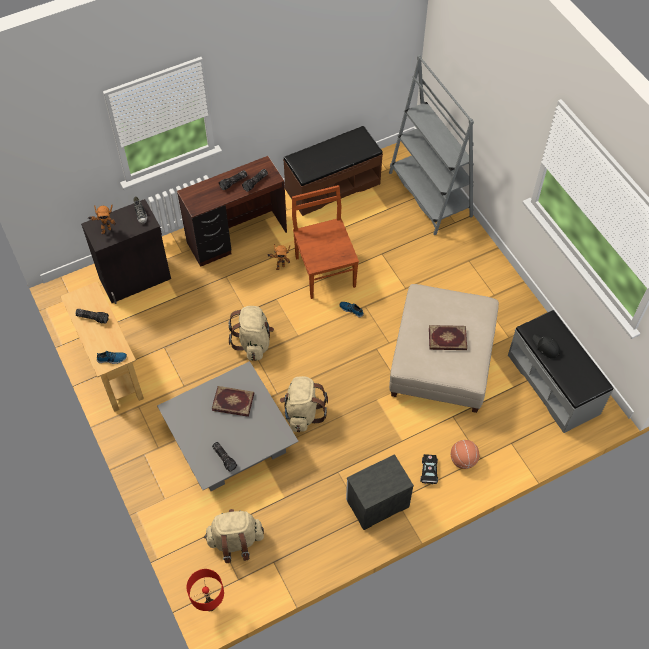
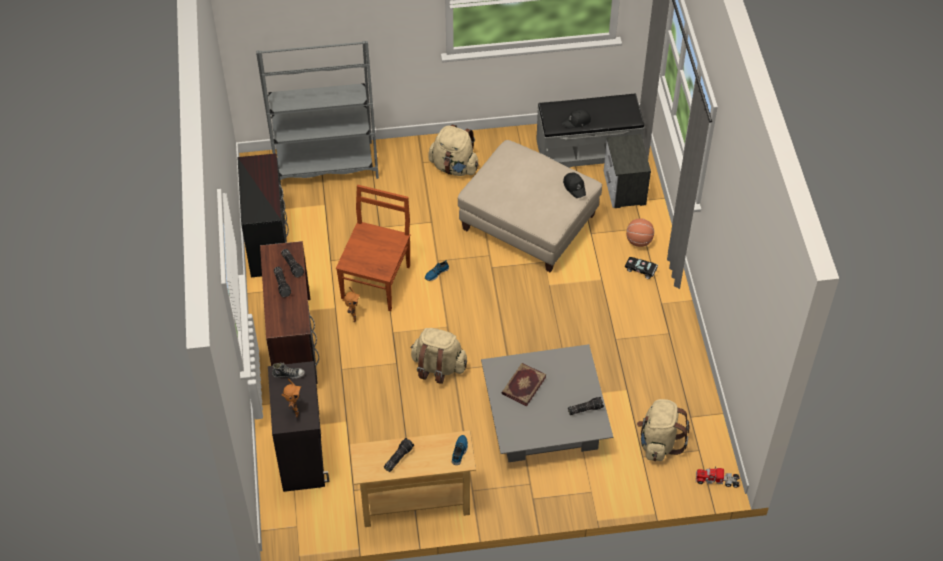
camera: 70 degrees left, 5 degrees down
red table lamp [186,569,224,611] -> toy truck [696,466,741,488]
beige backpack [280,376,328,432] -> beige backpack moved to [428,125,479,176]
brown bench [283,126,383,216] -> black dresser [237,153,289,278]
brown chair [292,185,359,299] -> brown chair turned 105 degrees clockwise [336,185,411,311]
nightstand [346,454,414,530] -> nightstand moved to [604,134,651,208]
book [429,325,467,350] -> none
none -> black cap [563,172,586,198]

